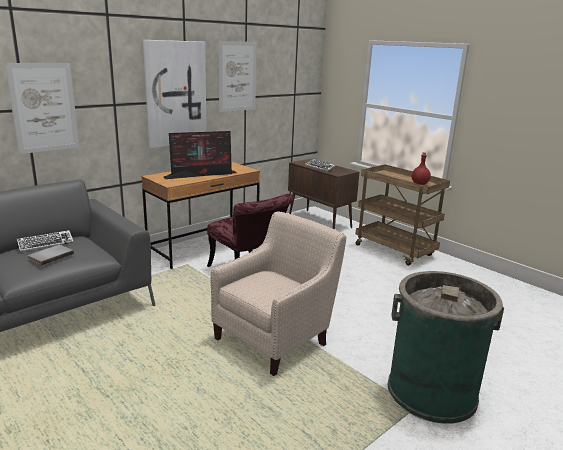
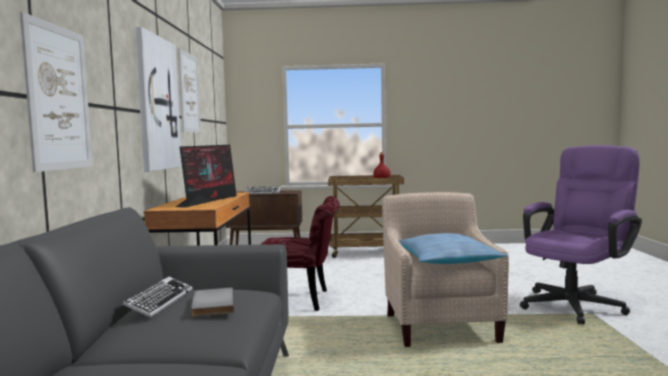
camera: 45 degrees left, 15 degrees down
green trash can [388,271,504,424] -> purple office chair [520,145,642,324]
none -> pillow [399,233,508,264]

